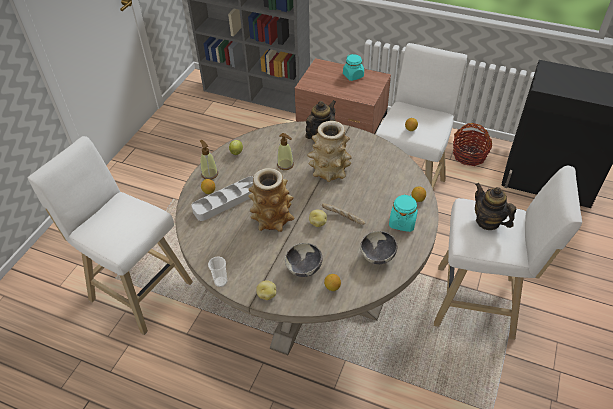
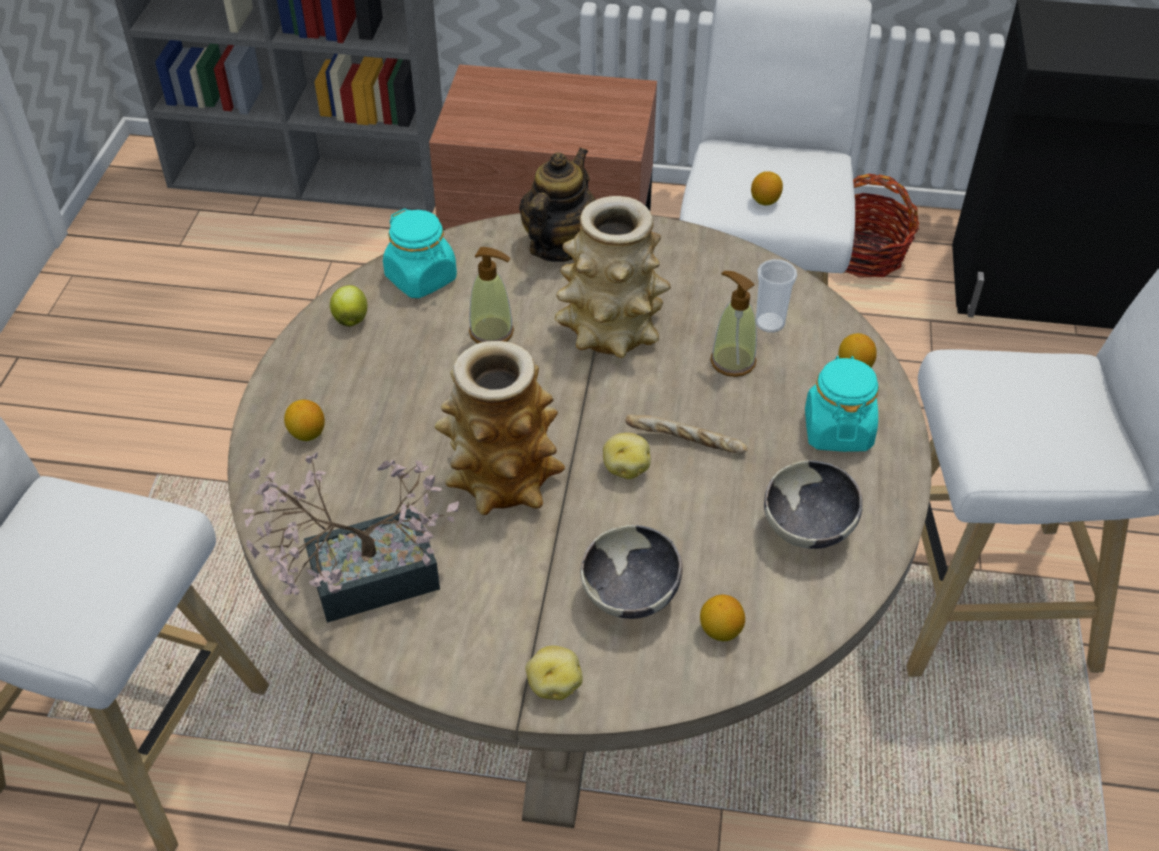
camera: 15 degrees left, 0 degrees up
grey tray [191,176,253,221] -> none
soap dispenser [200,140,218,179] -> soap dispenser moved to [710,271,757,377]
cup [208,256,228,287] -> cup moved to [756,259,797,333]
turquoise jar [343,54,364,81] -> turquoise jar moved to [383,208,457,298]
teapot [475,183,516,230] -> none
none -> potted plant [243,452,459,623]

